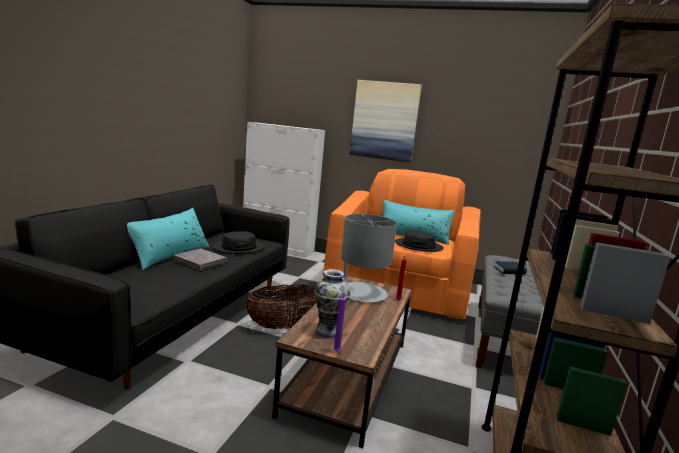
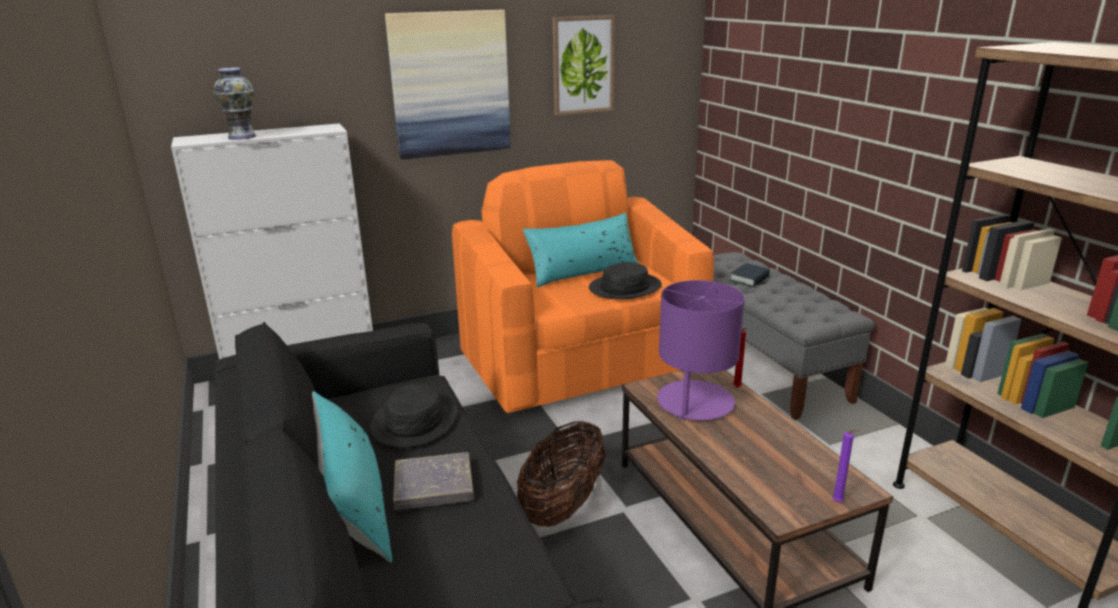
camera: 40 degrees left, 10 degrees up
vase [314,269,351,338] -> vase moved to [214,68,256,140]
grey table lamp [341,214,397,303] -> purple table lamp [657,280,745,421]
none -> picture [553,15,615,116]

